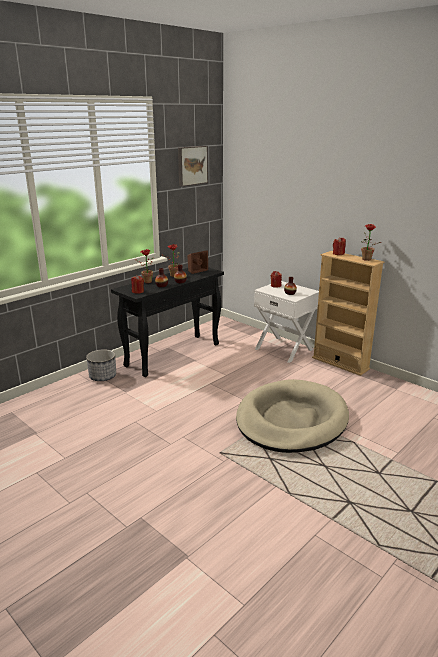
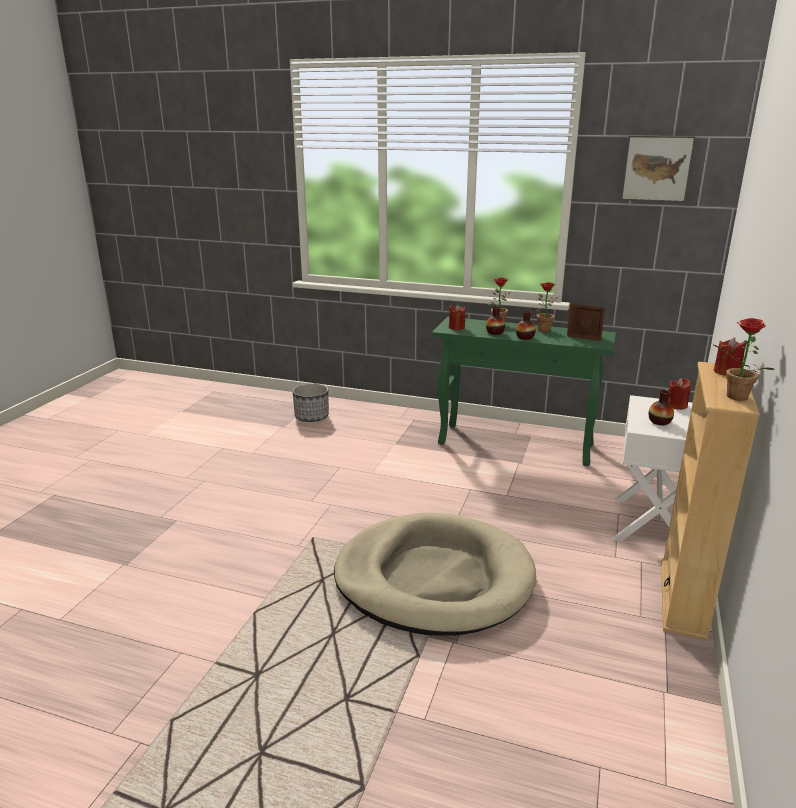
camera: 65 degrees right, 0 degrees up
planter [86,349,116,381] -> planter moved to [292,383,329,422]
black console table [111,267,224,377] -> green console table [432,317,616,466]

